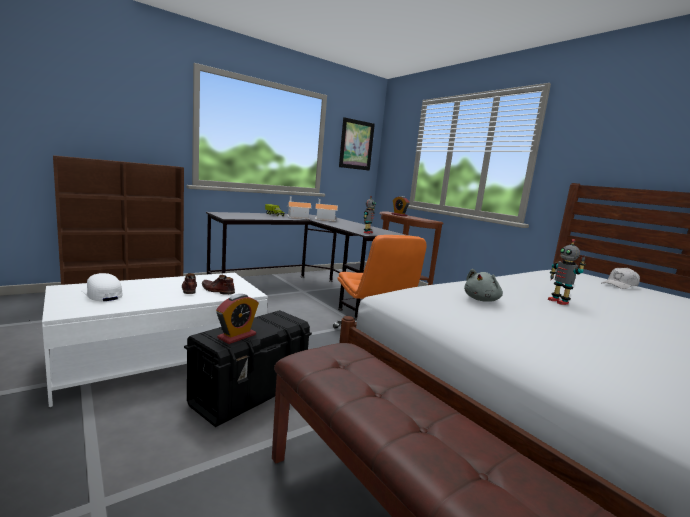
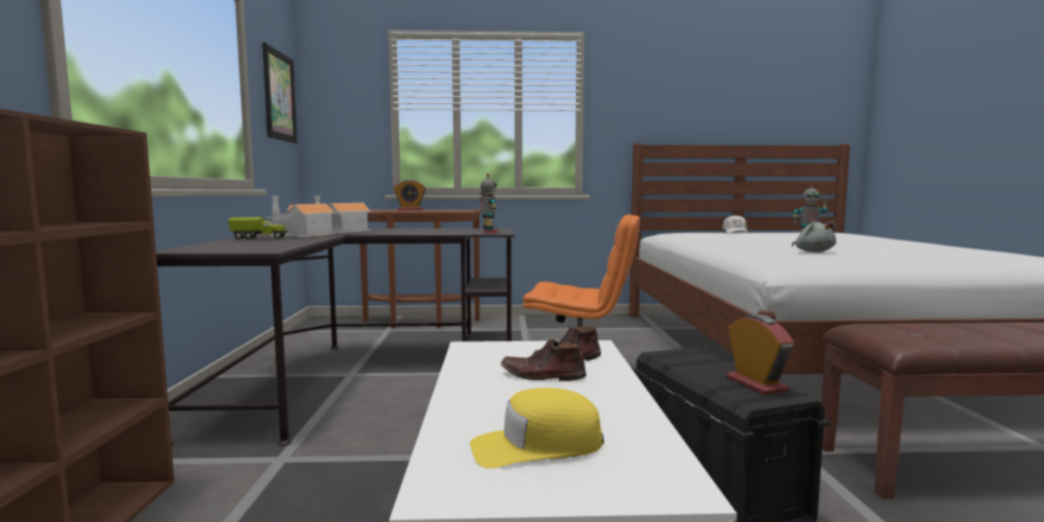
camera: 55 degrees left, 5 degrees down
white cap [81,273,122,301] -> yellow cap [470,388,604,468]

